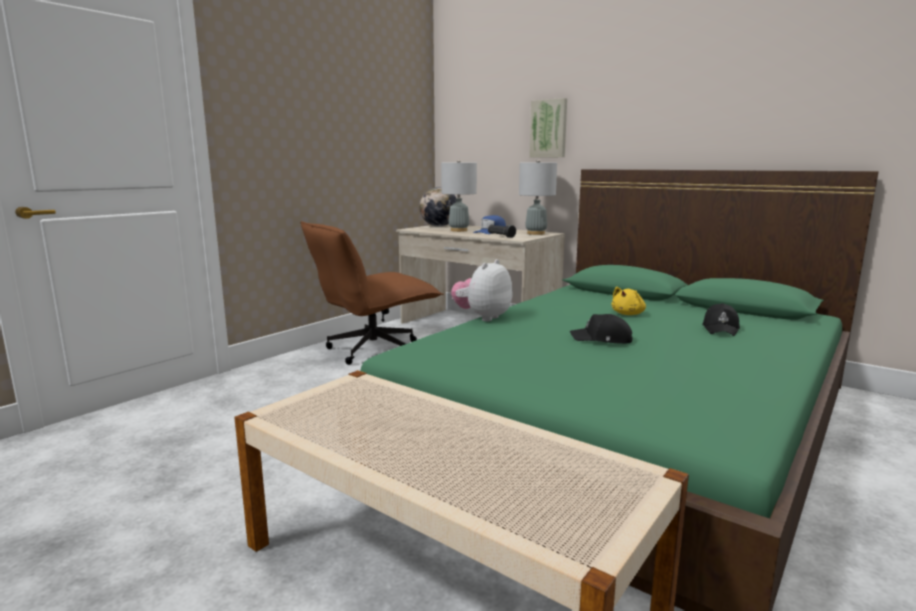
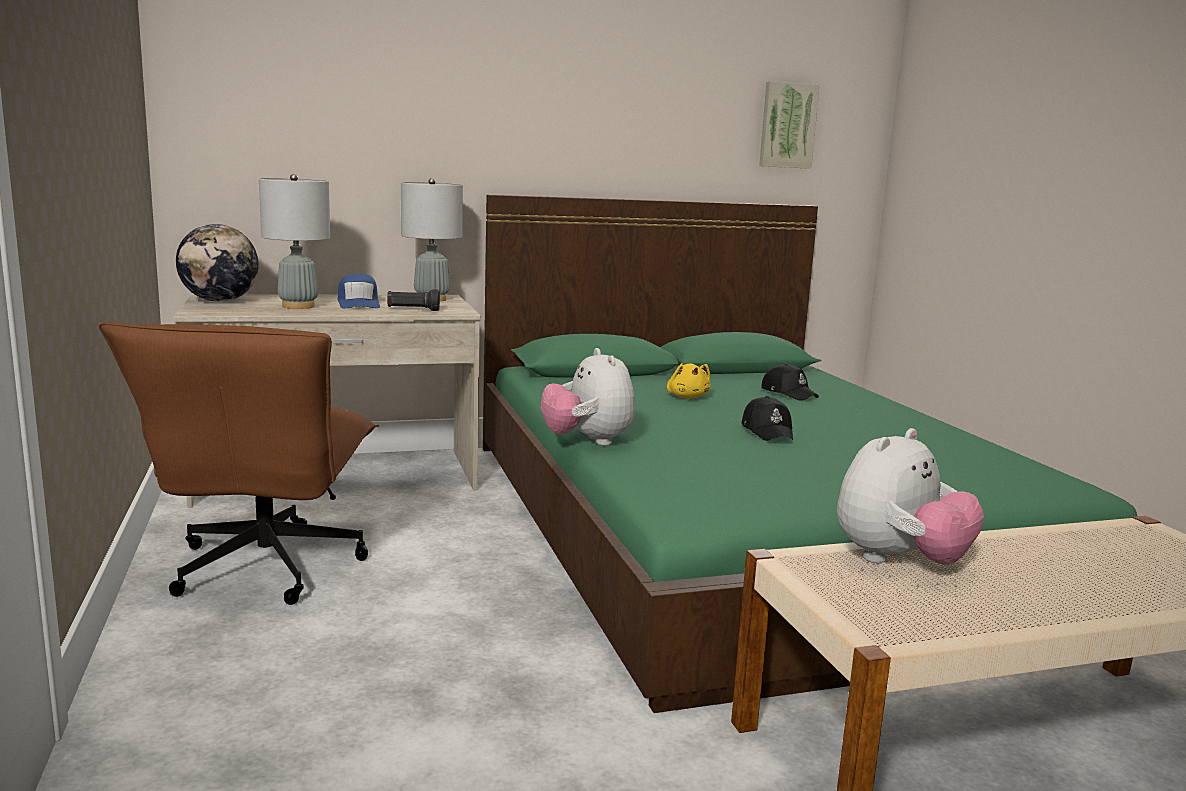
camera: 55 degrees left, 0 degrees up
picture [529,98,567,158] -> picture moved to [759,81,820,169]
black cap [570,314,633,344] -> black cap turned 60 degrees counterclockwise [741,396,793,441]
none -> plush toy [837,428,984,565]

